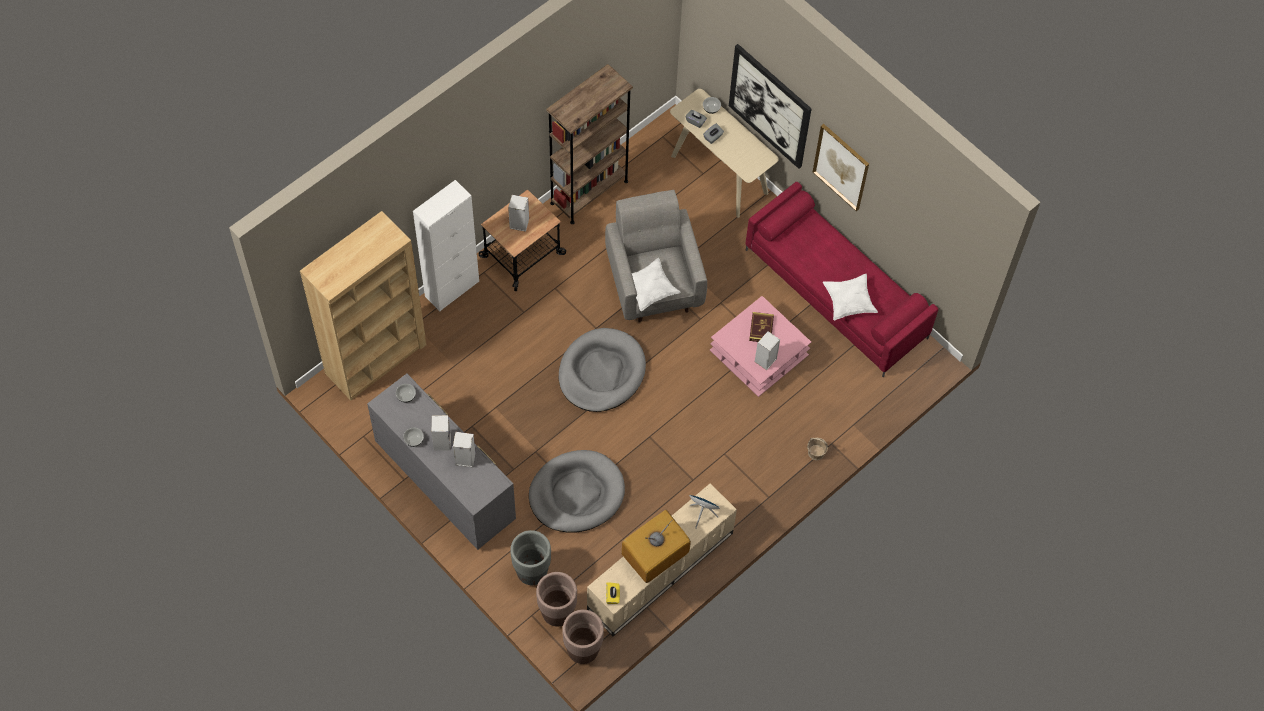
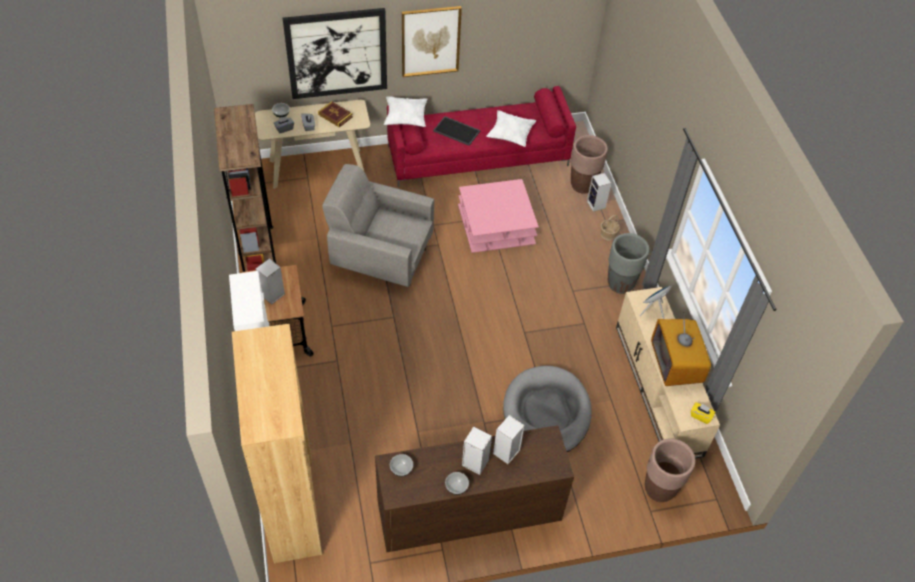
camera: 60 degrees left, 10 degrees down
grey dresser [367,373,516,550] -> brown dresser [375,425,574,552]
grey planter [510,530,551,585] -> grey planter moved to [608,233,649,294]
grey dog bed [559,328,646,412] -> none
brown planter [562,610,604,664] -> brown planter moved to [571,135,608,194]
white pillow [632,258,681,311] -> white pillow moved to [384,96,428,127]
book [749,312,774,342] -> book moved to [318,101,353,127]
speaker [755,331,780,370] -> speaker moved to [587,173,611,212]
none -> tray [433,116,481,146]

